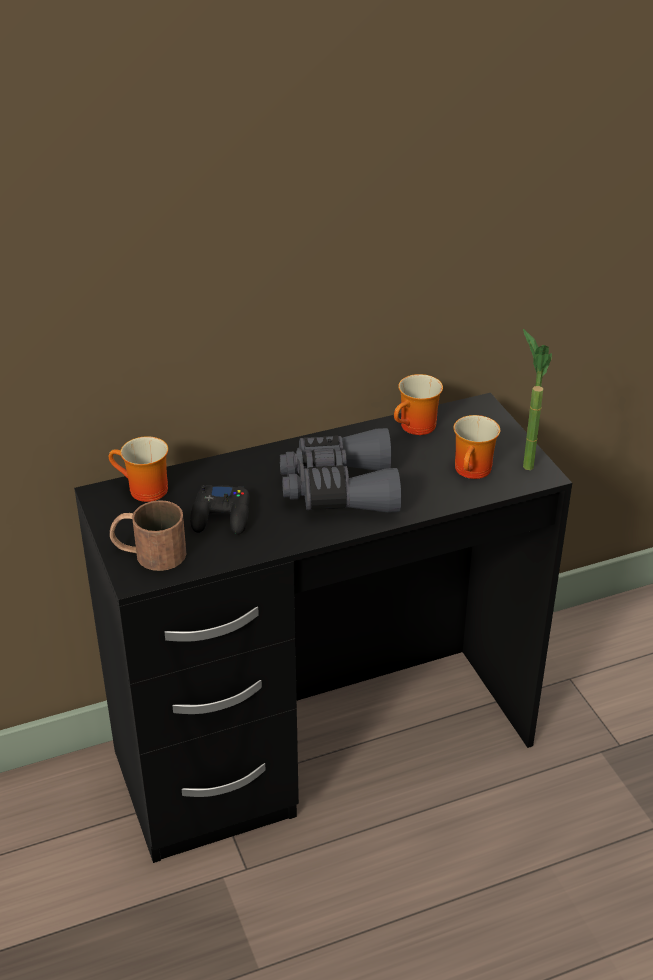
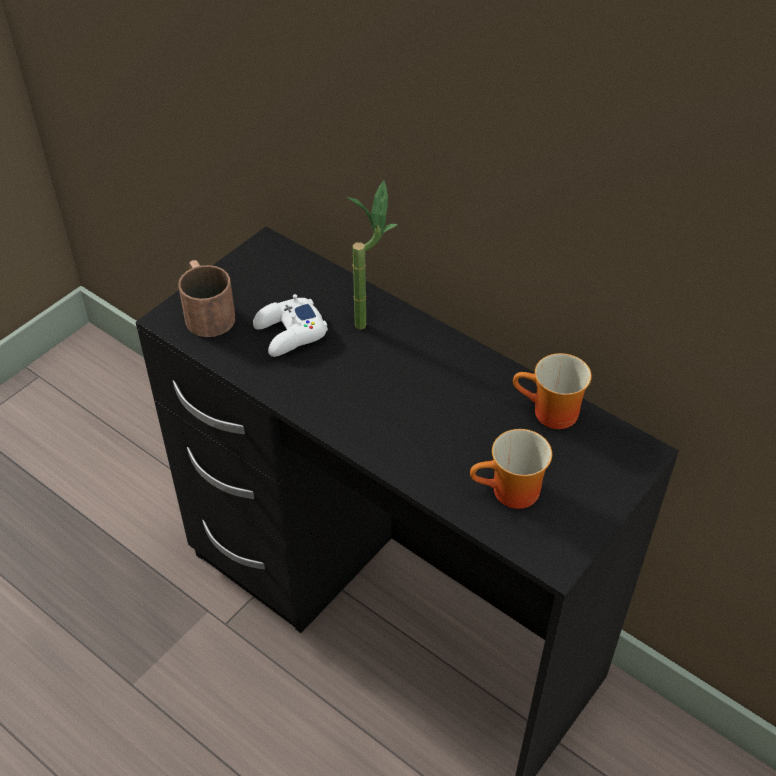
camera: 60 degrees right, 10 degrees up
mug [109,436,168,502] -> none
black game controller [190,485,250,535] -> white game controller [253,294,328,357]
grey binoculars [280,428,401,513] -> none
potted plant [523,329,552,470] -> potted plant moved to [347,180,398,330]

